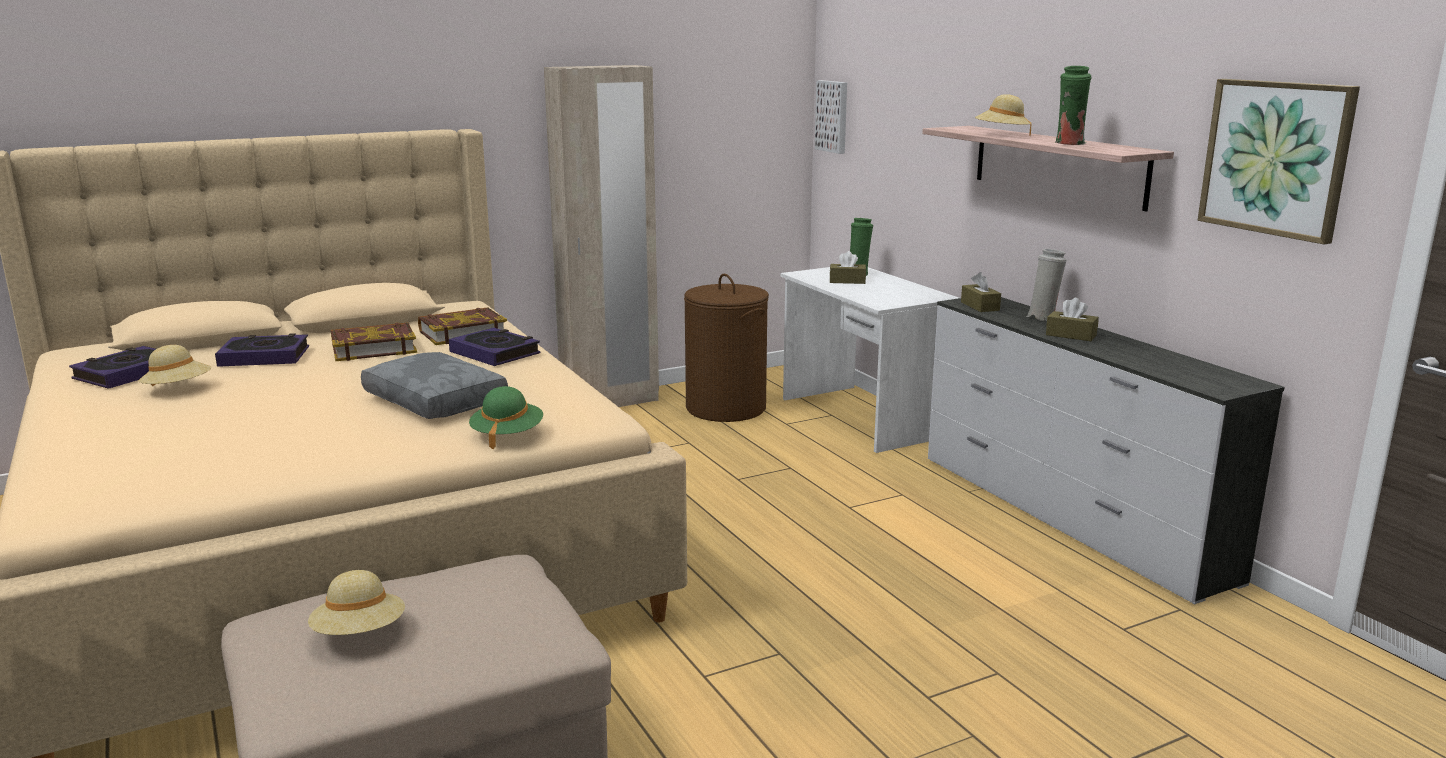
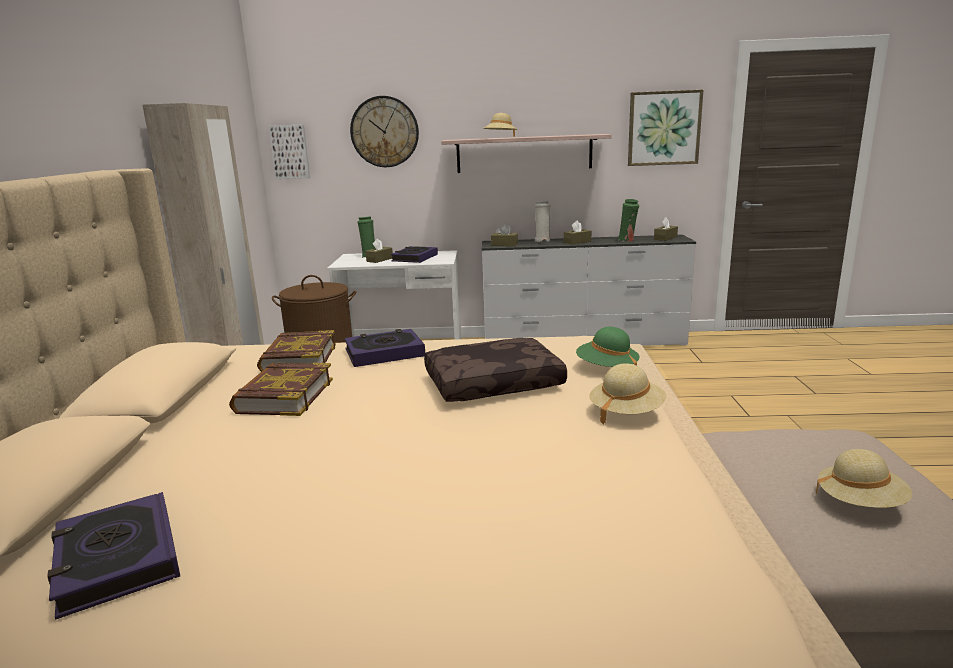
camera: 60 degrees left, 0 degrees up
beige hat [139,345,211,386] -> beige hat moved to [589,363,666,425]
book [215,333,309,367] -> book moved to [391,246,438,263]
grey pillow [361,352,508,419] -> brown pillow [424,338,567,402]
green vase [1055,66,1092,145] -> green vase moved to [618,199,639,242]
none -> wall clock [350,96,419,167]
none -> brown tissue box [654,217,678,241]

